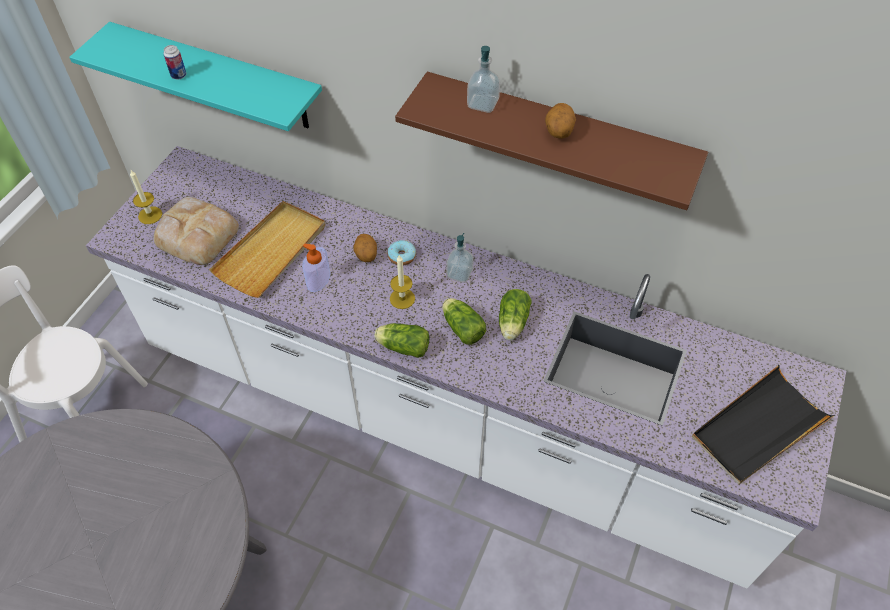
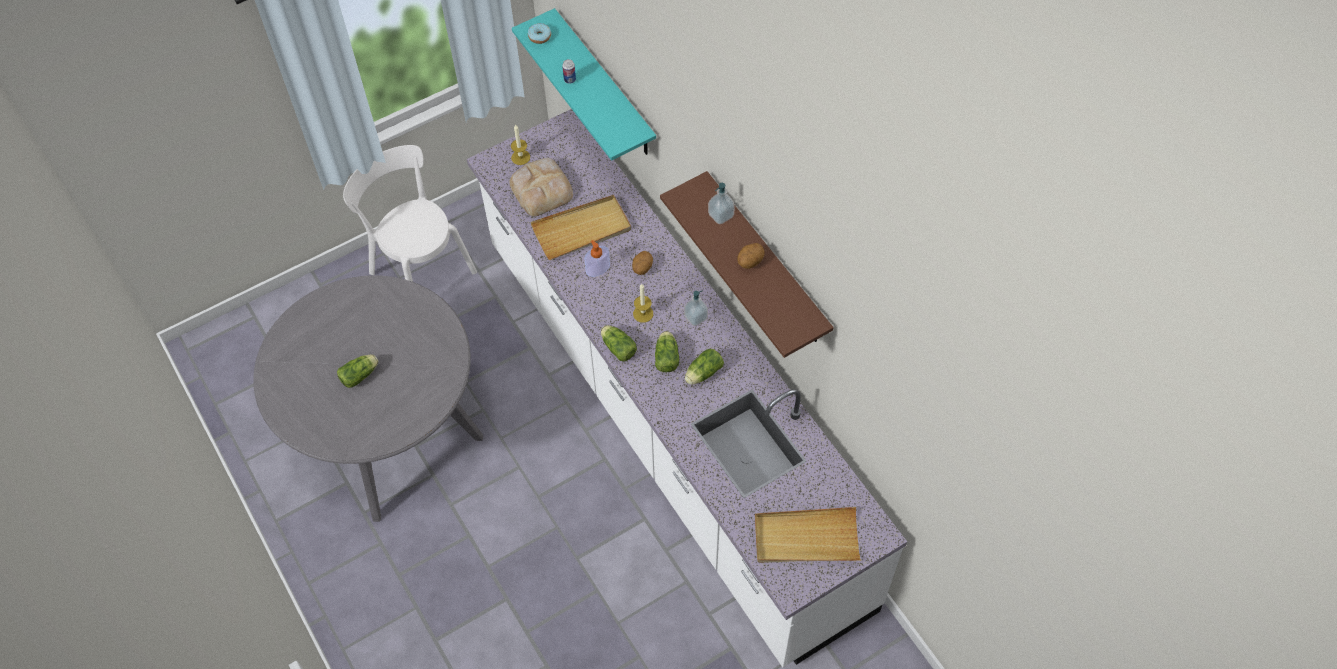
camera: 35 degrees right, 5 degrees up
donut [387,240,416,265] -> donut moved to [528,23,551,44]
black tray [692,365,835,485] -> beige tray [755,507,861,563]
none -> lettuce [337,355,378,388]

